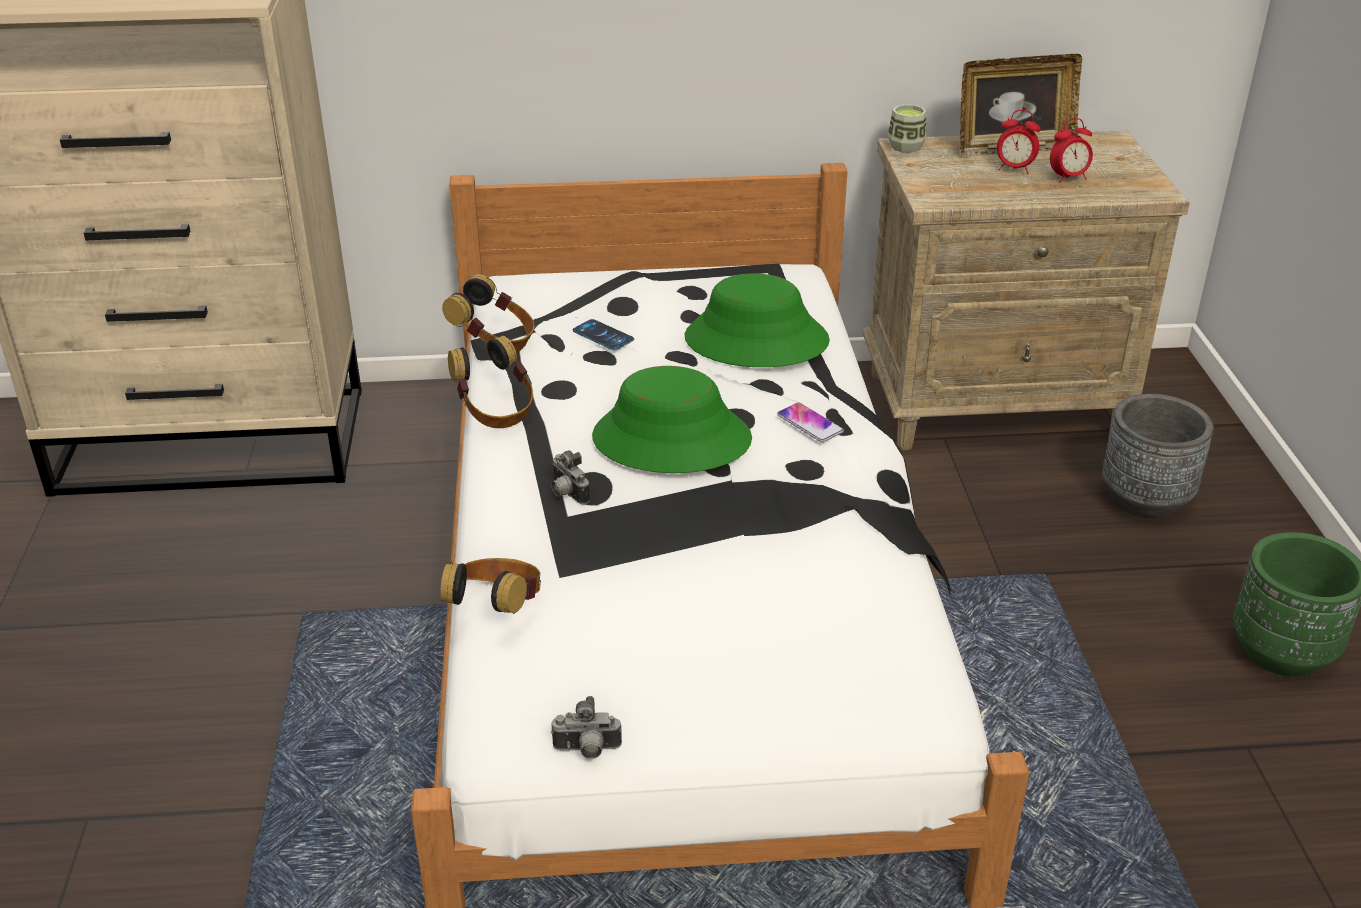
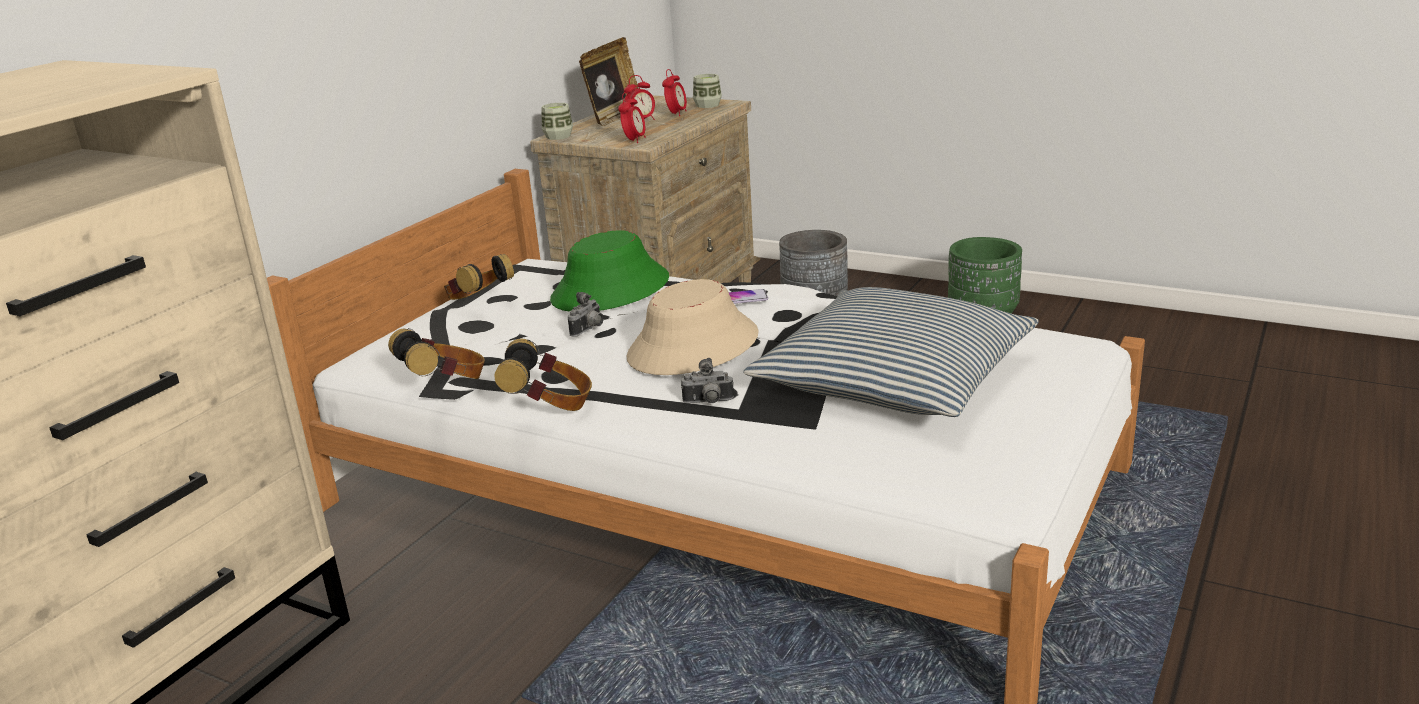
camera: 55 degrees left, 10 degrees down
headphones [440,558,541,614] -> headphones moved to [444,254,514,300]
camera [551,696,622,759] -> camera moved to [568,292,604,337]
phone [573,319,634,350] -> none
green hat [592,366,752,473] -> beige hat [627,279,759,375]
none -> alarm clock [618,92,646,143]
none -> cup [693,74,722,108]
none -> pillow [743,287,1039,417]

